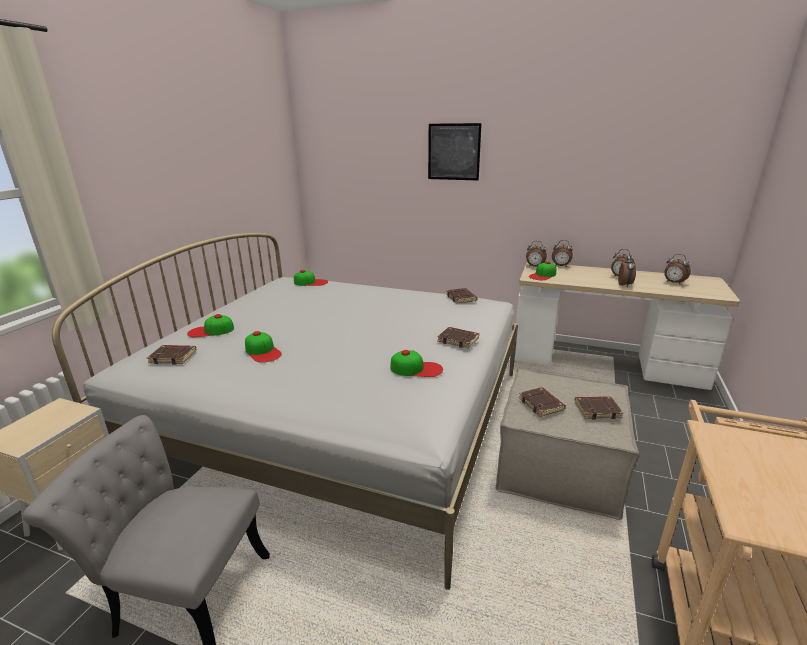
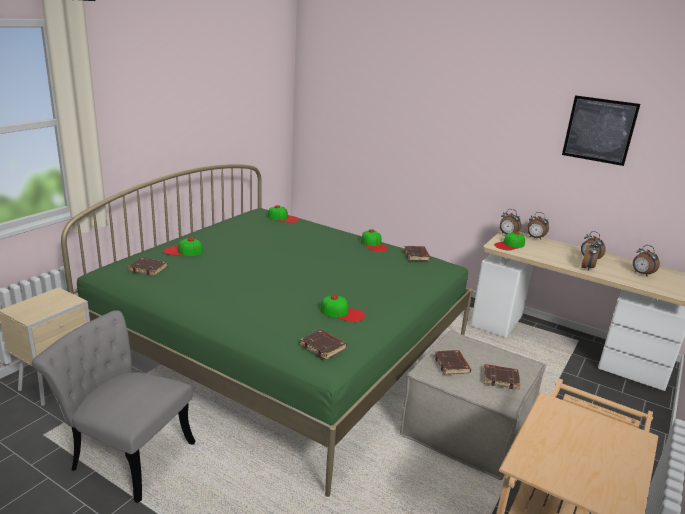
camera: 10 degrees right, 0 degrees up
white bed [52,233,518,590] -> green bed [61,164,473,497]
cap [245,331,282,363] -> cap moved to [361,229,388,252]
picture [428,123,482,181] -> picture moved to [562,95,640,166]
brown book [437,327,479,349] -> brown book moved to [300,330,347,360]

